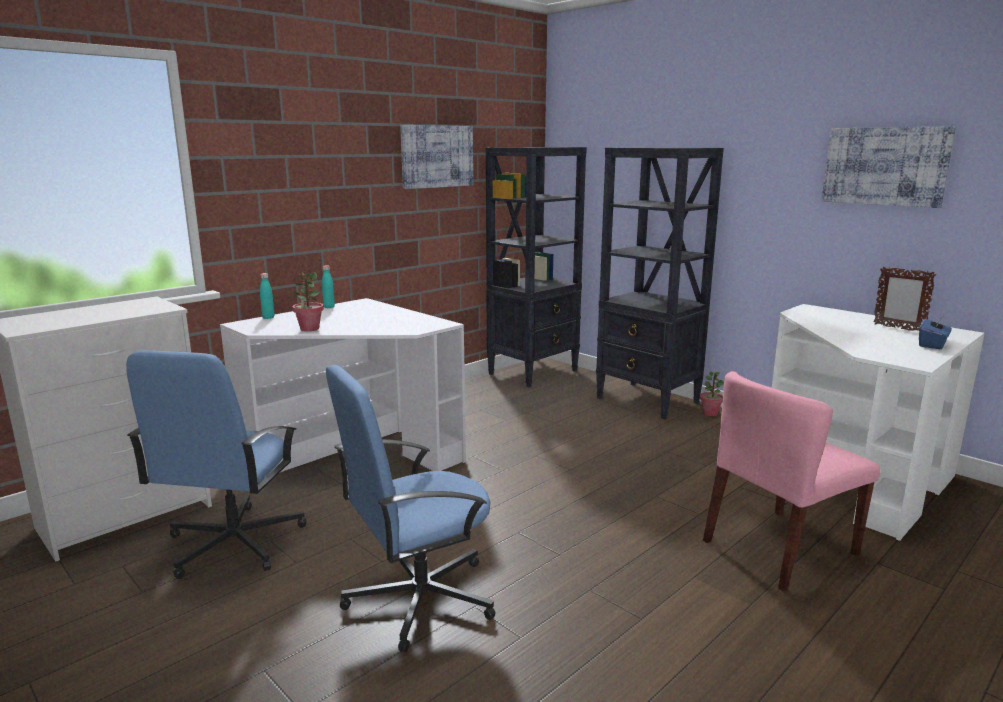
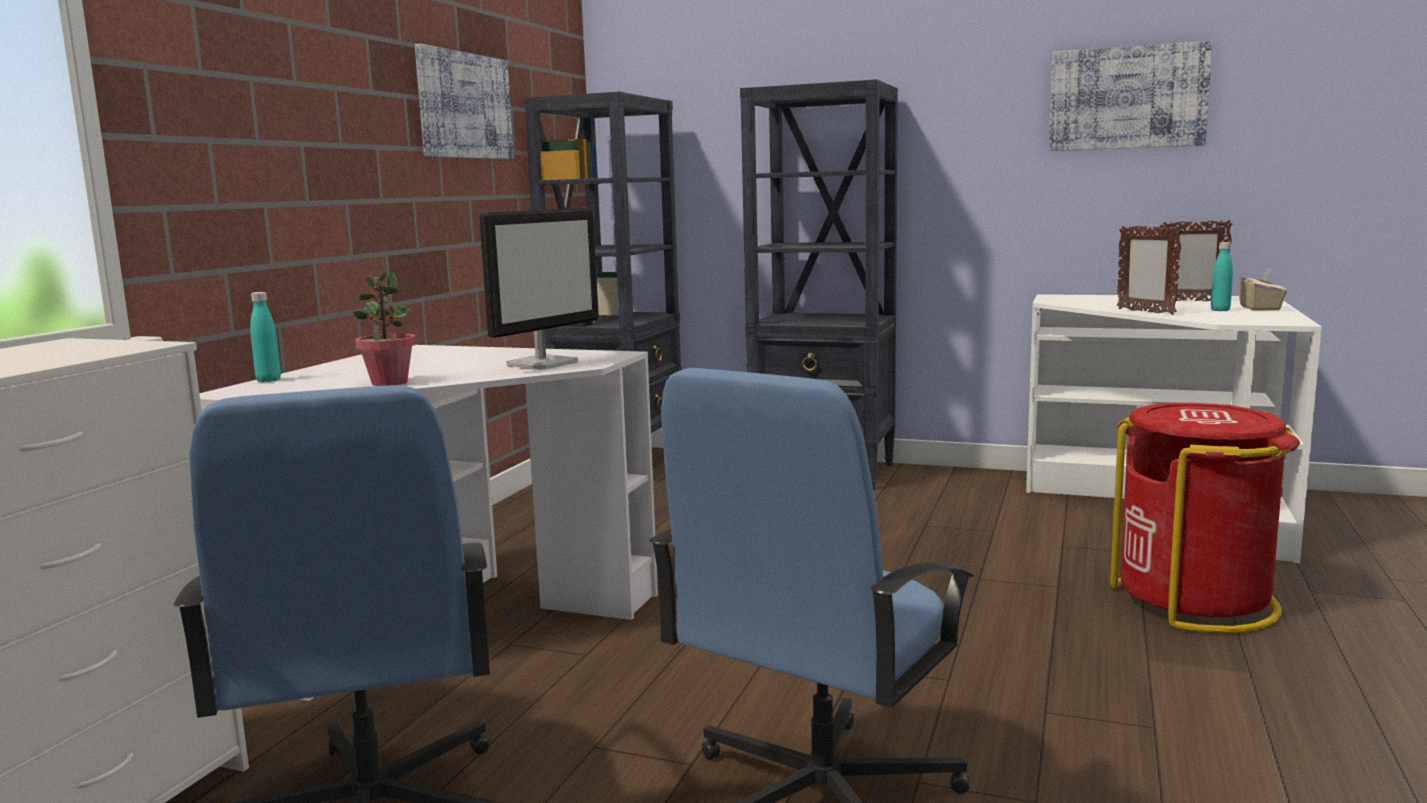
camera: 25 degrees left, 5 degrees down
turquoise bottle [322,265,335,308] -> turquoise bottle moved to [1211,242,1233,311]
potted plant [700,372,724,416] -> none
pink chair [703,371,880,592] -> red trash can [1110,403,1300,634]
blue tissue box [919,314,952,349] -> beige tissue box [1238,268,1287,310]
none -> monitor [479,208,599,370]
none -> picture frame [1117,226,1182,315]

